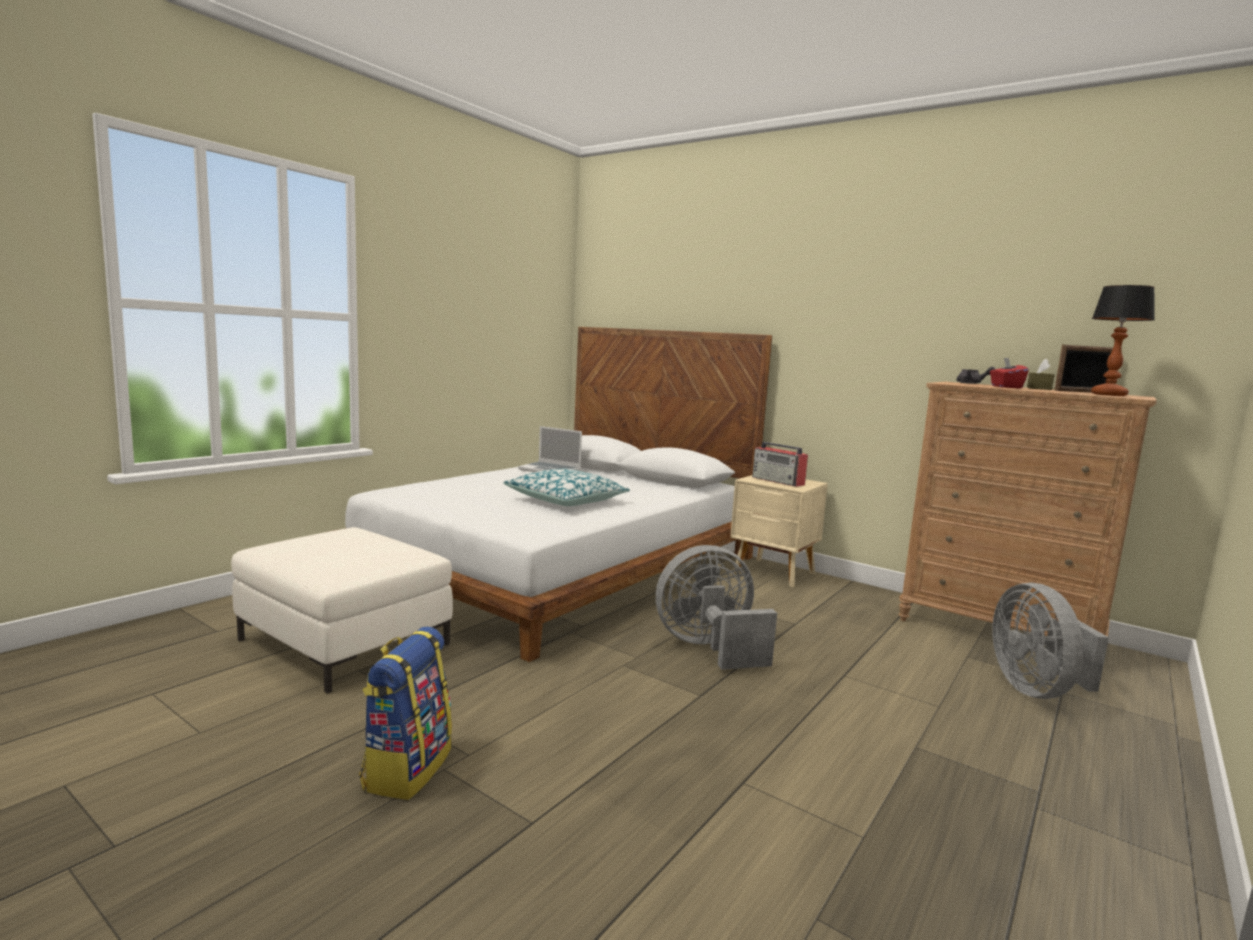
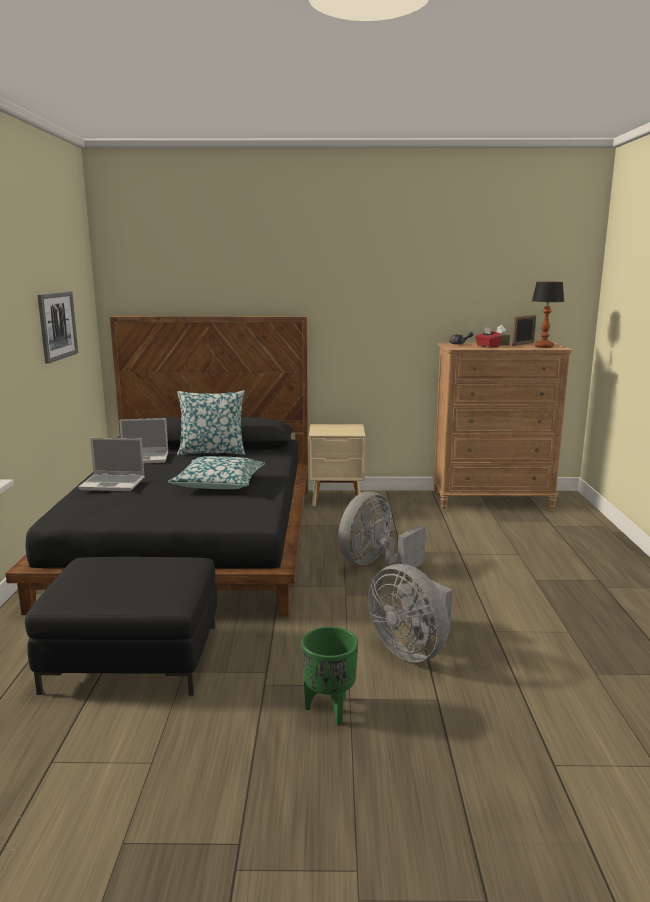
camera: 35 degrees left, 5 degrees up
white ottoman [231,527,453,694] -> black ottoman [25,557,217,696]
white bed [328,327,772,662] -> black bed [5,316,308,616]
backpack [359,627,452,800] -> green planter [301,626,358,725]
radio [752,442,808,487] -> none
grey fan [992,583,1109,699] -> grey fan moved to [368,564,452,662]
none -> picture [37,292,78,364]
none -> laptop [78,438,145,491]
none -> pillow [177,390,245,456]

